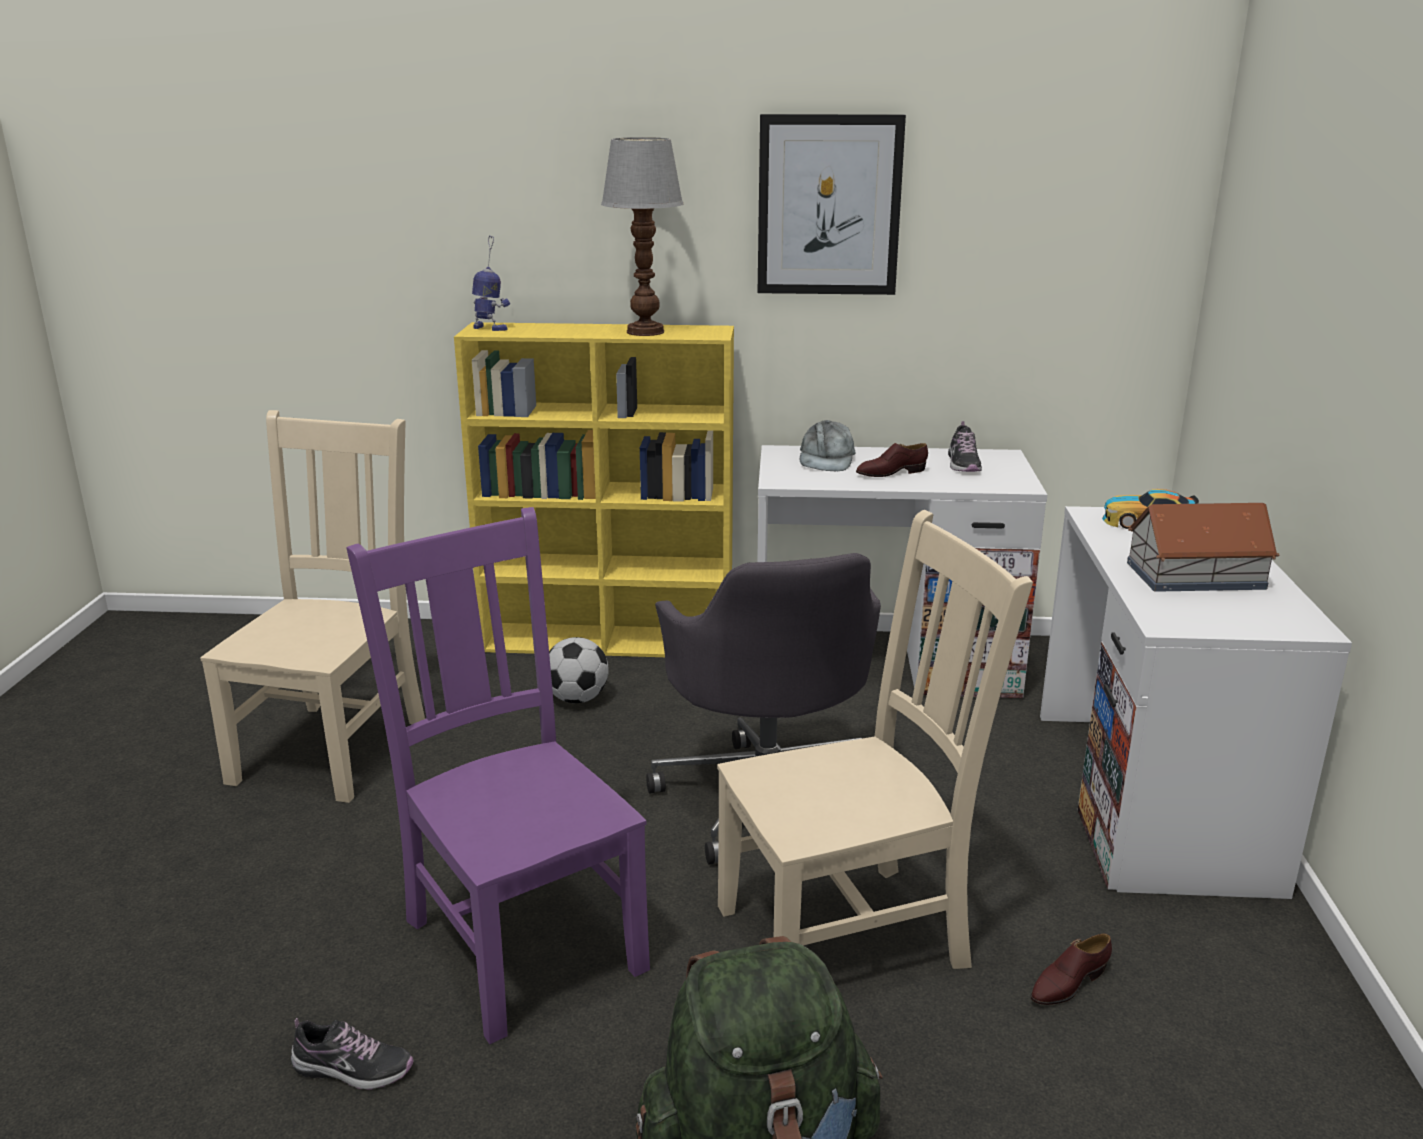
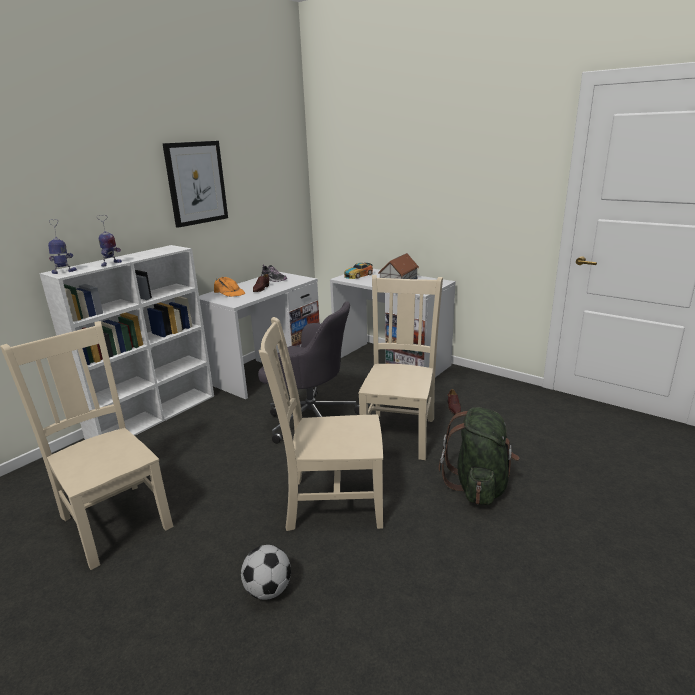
camera: 55 degrees left, 0 degrees up
shoe [291,1018,414,1090] -> none
purple chair [346,507,650,1044] -> beige chair [259,317,383,531]
yellow bookcase [454,322,734,657] -> white bookcase [39,245,214,440]
football [549,637,609,703] -> football moved to [241,545,291,600]
table lamp [601,137,683,336] -> none
grey cap [800,420,855,471] -> orange cap [214,277,245,297]
none -> toy robot [97,215,122,267]

